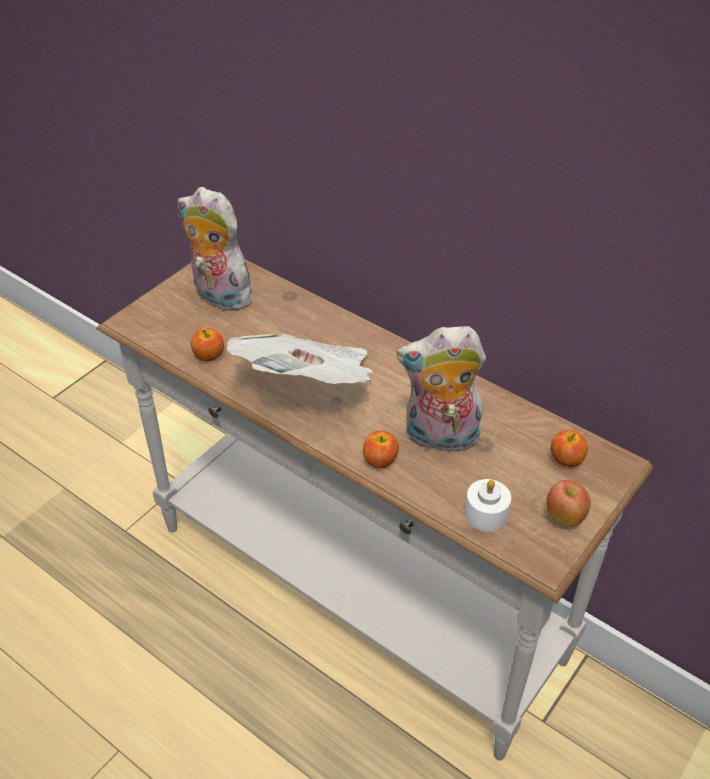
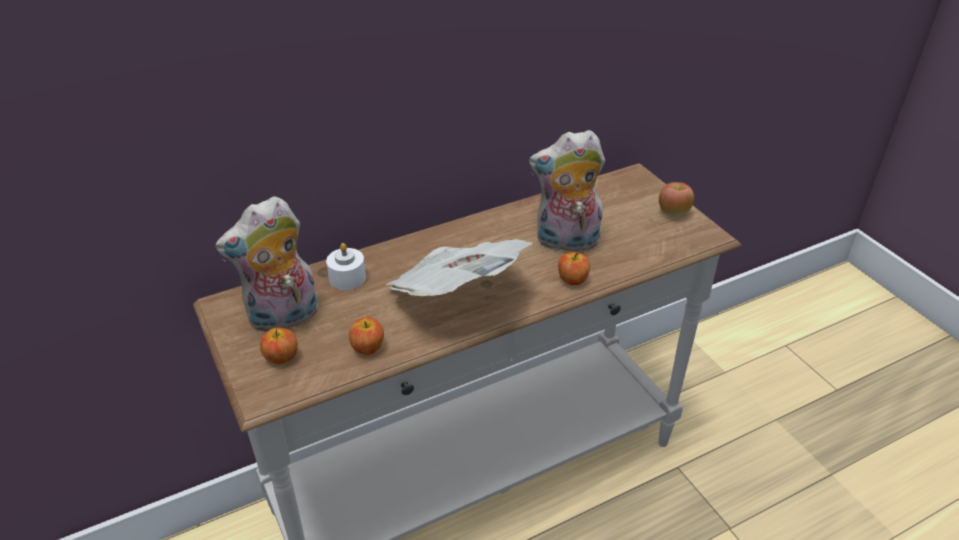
camera: 65 degrees left, 5 degrees down
plush toy [397,326,486,452] -> plush toy turned 60 degrees clockwise [529,130,605,251]
white candle [465,479,511,532] -> white candle moved to [326,243,366,290]
apple [551,430,588,467] -> apple moved to [260,327,298,364]

